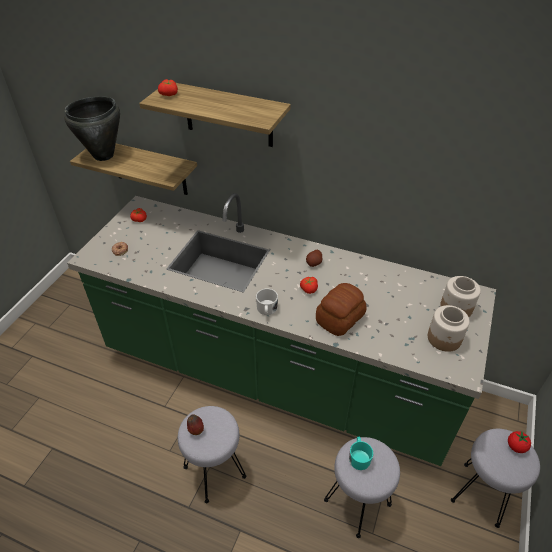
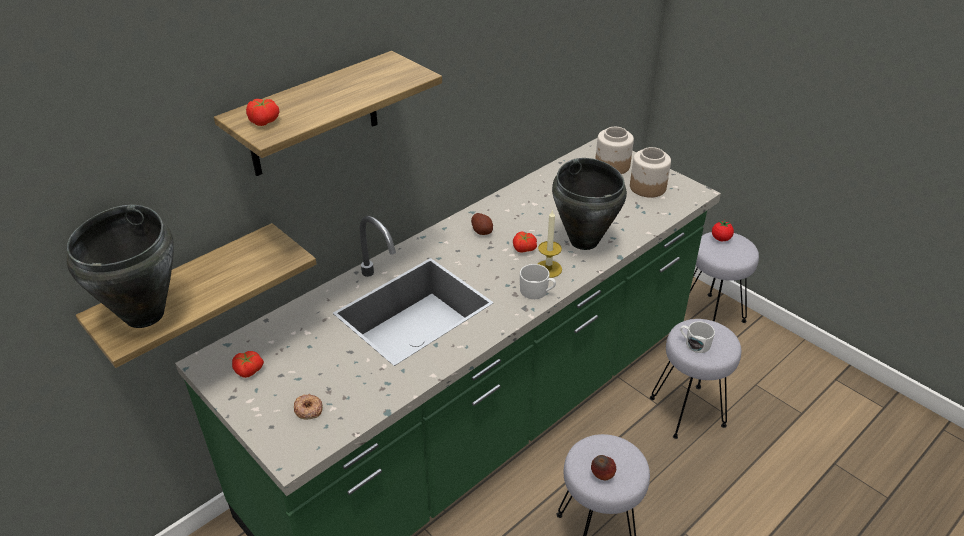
camera: 65 degrees left, 5 degrees down
bread [316,283,367,336] -> black cooking pot [552,158,627,250]
turquoise mug [349,437,373,470] -> white mug [680,321,715,353]
none -> candle [538,209,562,278]

